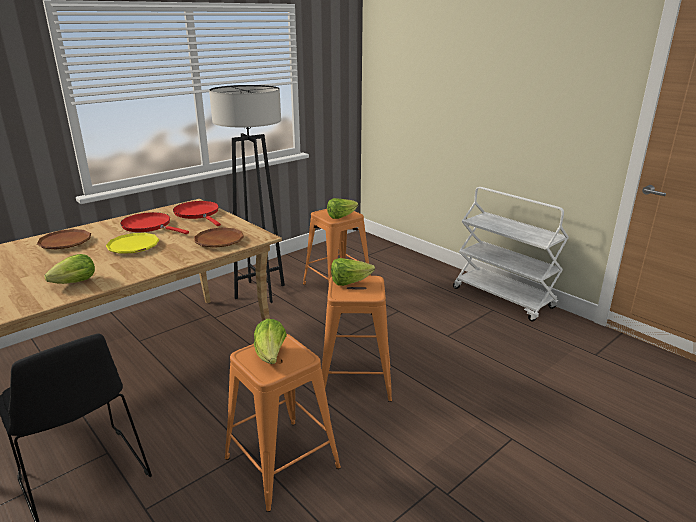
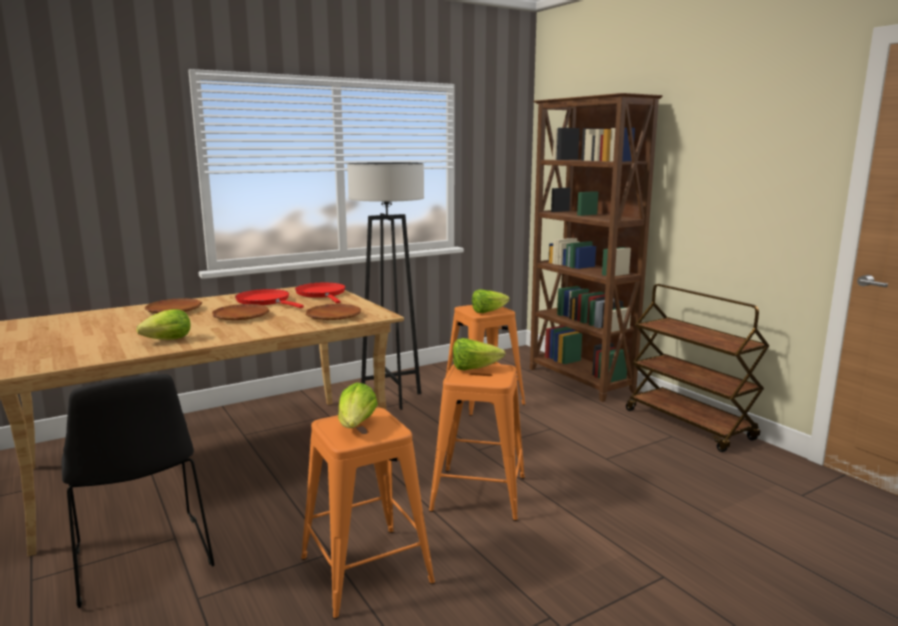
camera: 10 degrees right, 10 degrees down
yellow plate [106,233,159,254] -> brown plate [212,304,270,320]
white cart [453,187,569,321] -> brown cart [626,284,769,452]
none -> brown bookcase [530,93,663,402]

